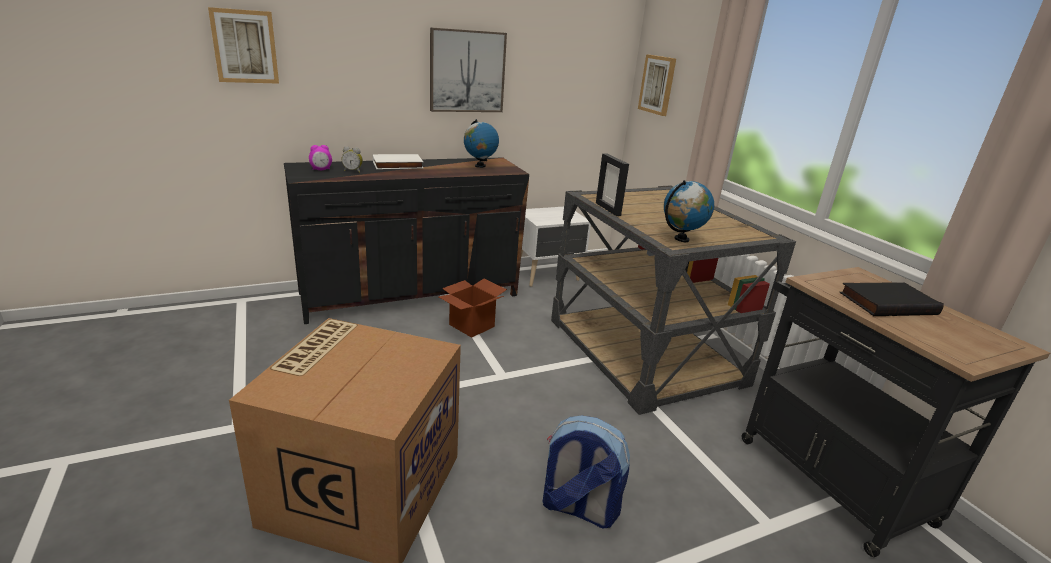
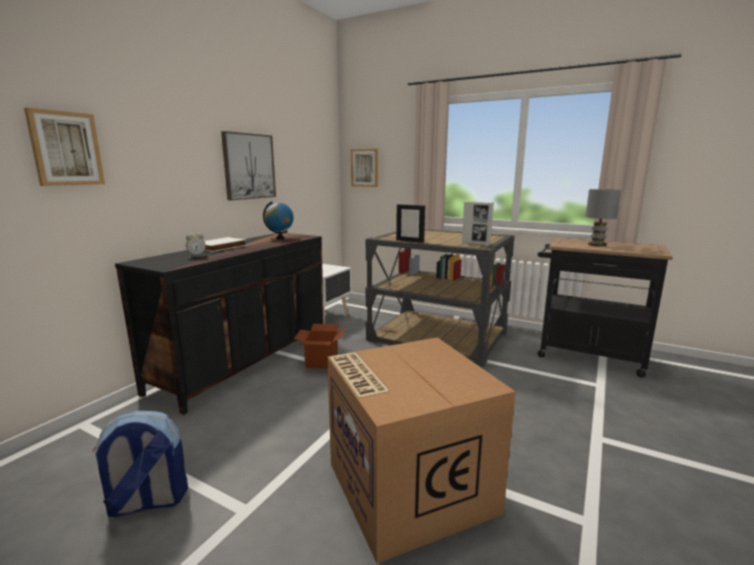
camera: 35 degrees left, 10 degrees down
alarm clock [309,145,332,170] -> none
backpack [542,416,630,528] -> backpack moved to [92,410,188,517]
globe [664,180,714,242] -> picture frame [462,201,494,246]
black book [839,282,944,316] -> grey table lamp [585,189,622,247]

